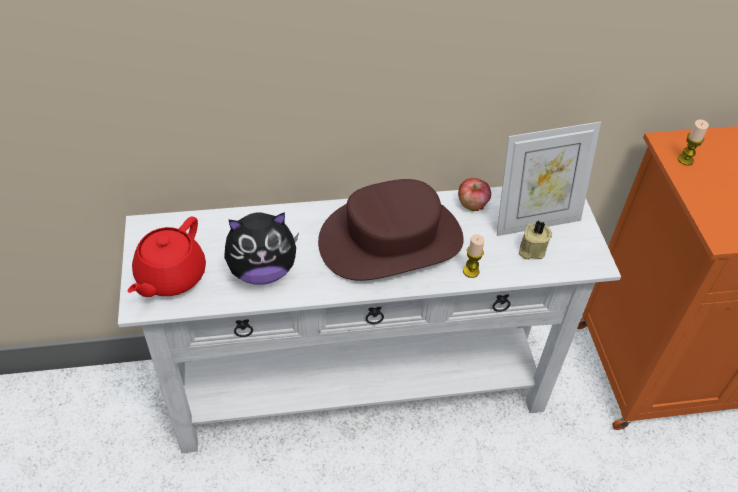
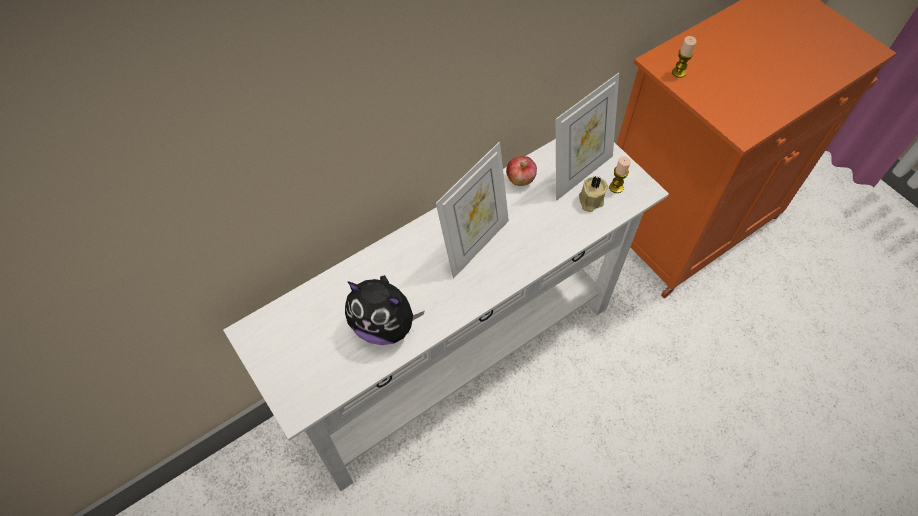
camera: 25 degrees left, 10 degrees up
red teapot [127,217,206,297] -> none
plush toy [224,212,299,285] -> plush toy turned 60 degrees clockwise [345,275,425,345]
brown hat [318,179,464,281] -> picture frame [436,142,509,278]
candle [463,234,484,278] -> candle moved to [609,156,630,193]

